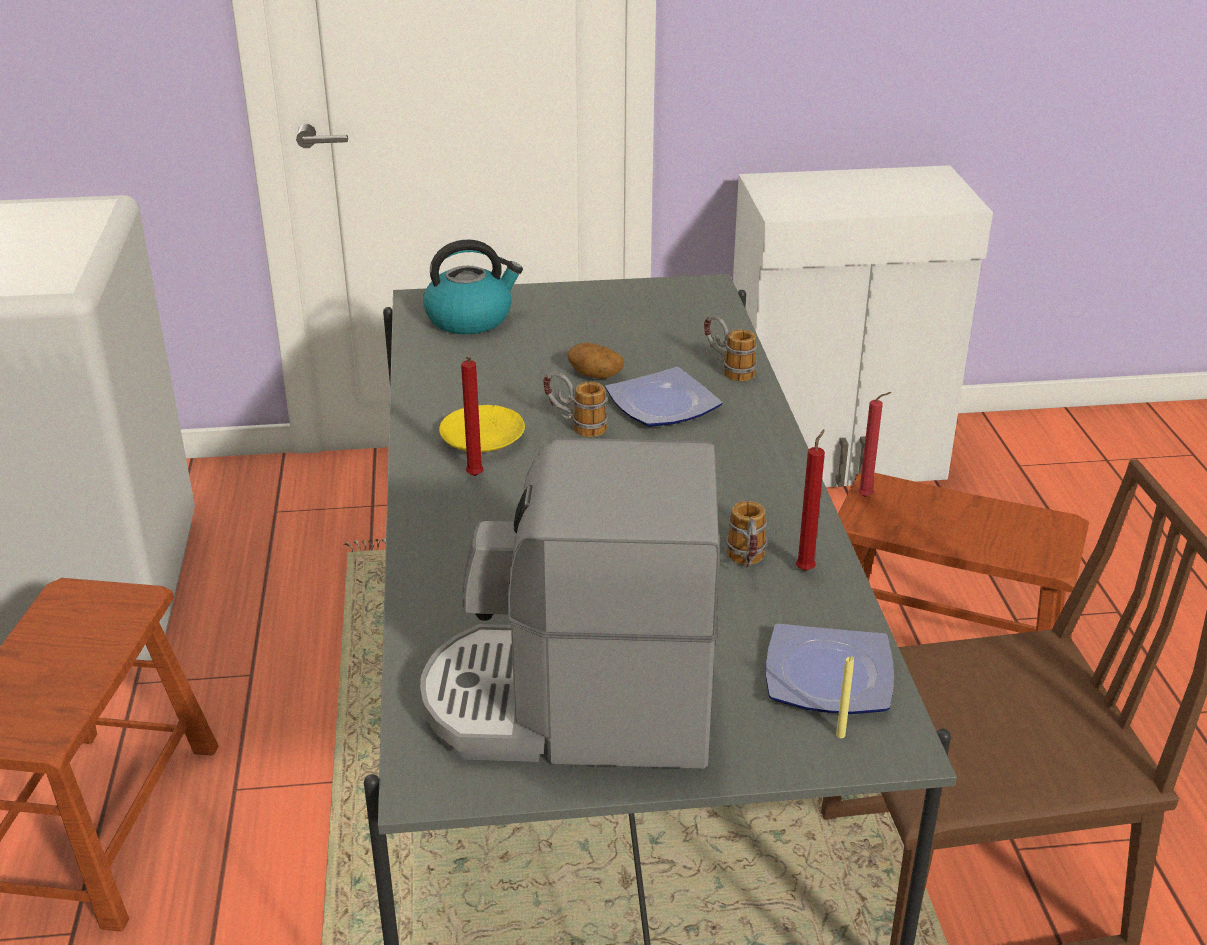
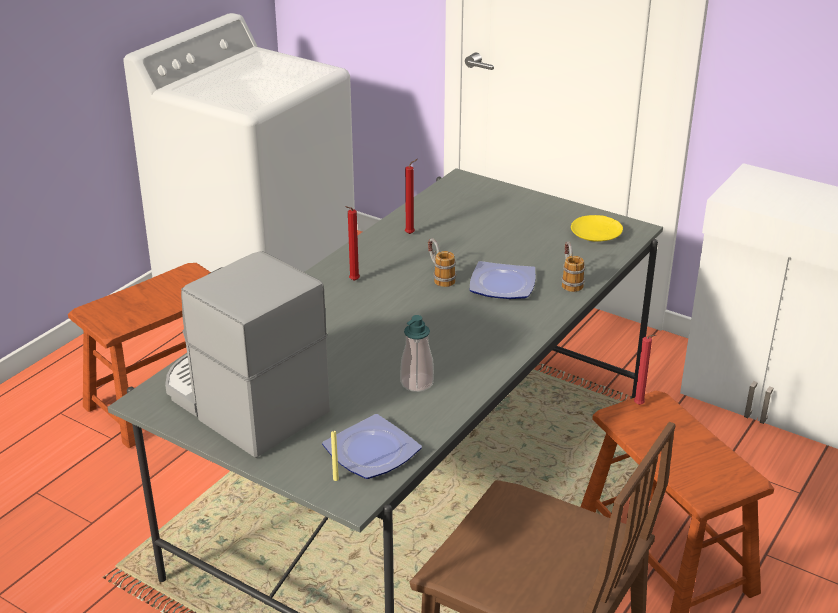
camera: 40 degrees right, 0 degrees up
kettle [423,240,523,334] -> none
yellow plate [439,405,525,452] -> yellow plate moved to [571,215,623,242]
potato [567,342,624,379] -> none
mug [726,501,767,567] -> soap dispenser [400,315,434,392]
red candle [796,429,825,571] -> red candle moved to [405,159,418,234]

